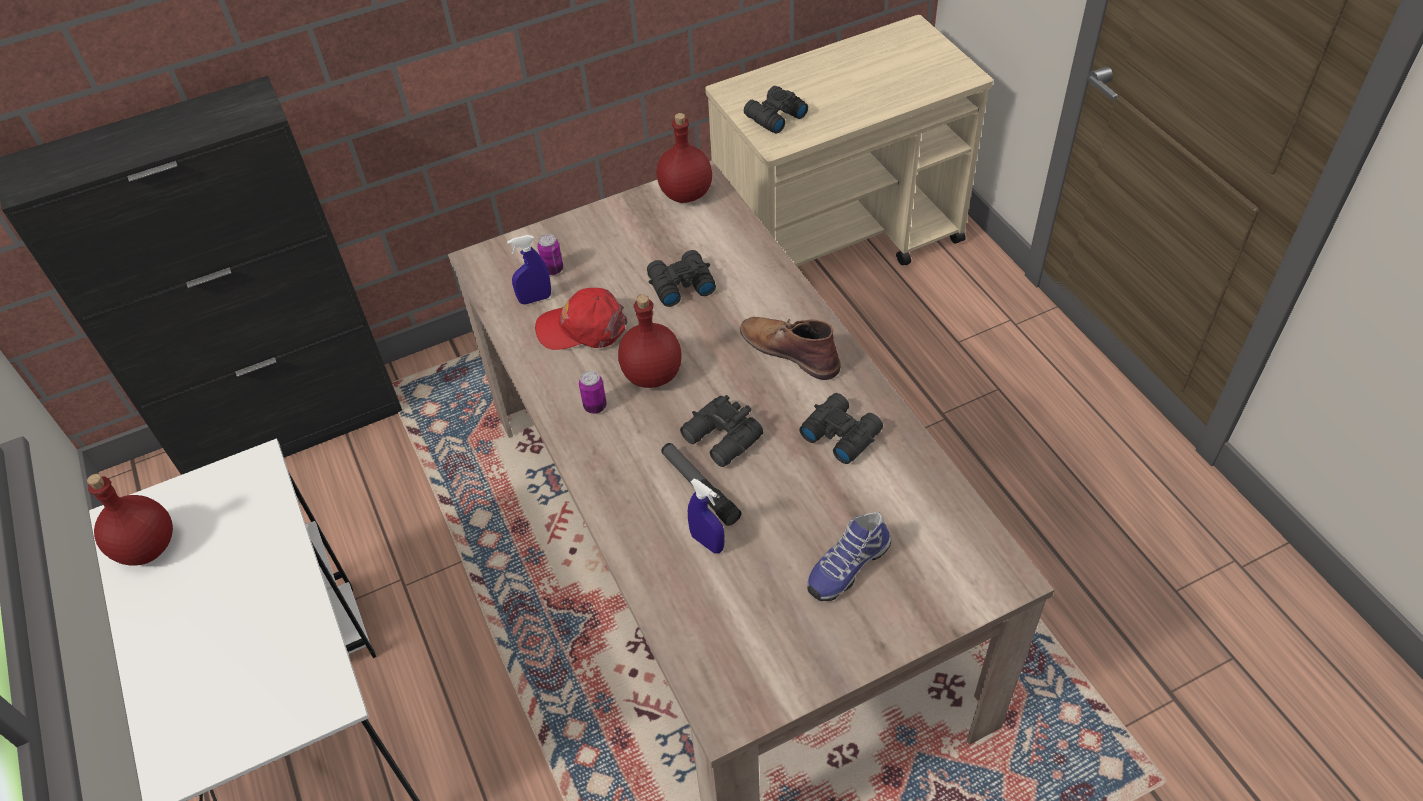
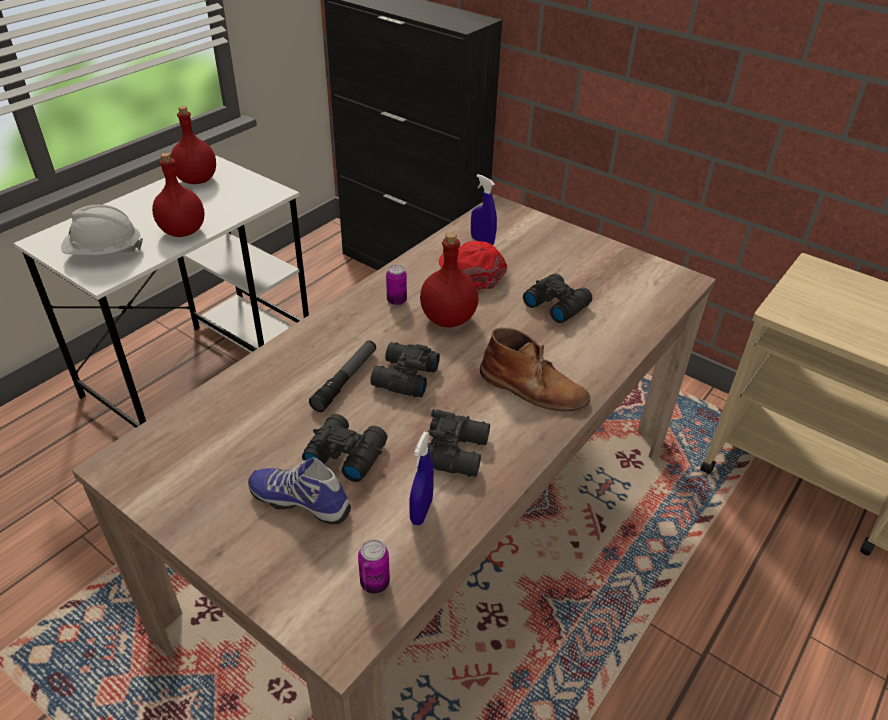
camera: 60 degrees right, 10 degrees down
can [537,234,563,275] -> can moved to [358,540,390,594]
red bottle [657,113,712,203] -> red bottle moved to [152,153,205,237]
blue spray bottle [688,479,725,554] -> blue spray bottle moved to [409,432,434,525]
brown boot [740,317,841,380] -> brown boot turned 105 degrees clockwise [480,328,590,411]
black binoculars [744,86,808,134] -> black binoculars moved to [302,414,387,482]
none -> white hard hat [61,205,143,255]

